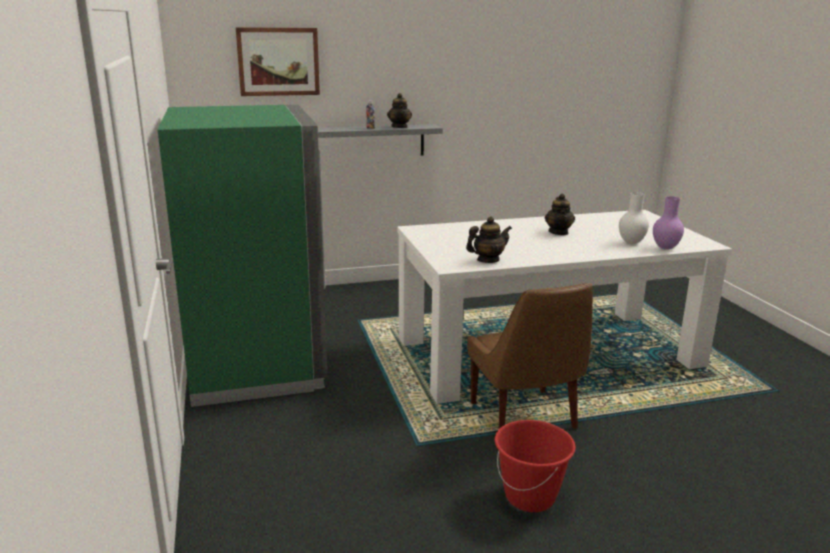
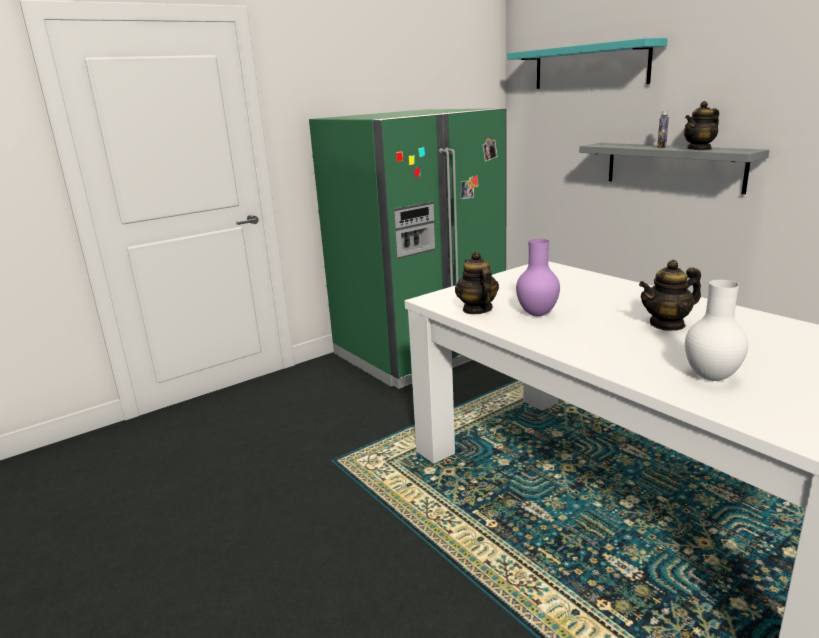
camera: 70 degrees right, 0 degrees up
picture [236,27,320,96] -> turquoise shelf [507,38,668,89]
teapot [466,217,512,263] -> teapot turned 150 degrees counterclockwise [455,251,499,314]
brown chair [467,283,593,429] -> none
red bucket [495,420,576,512] -> none
purple vase [653,197,684,250] -> purple vase moved to [516,239,560,316]

